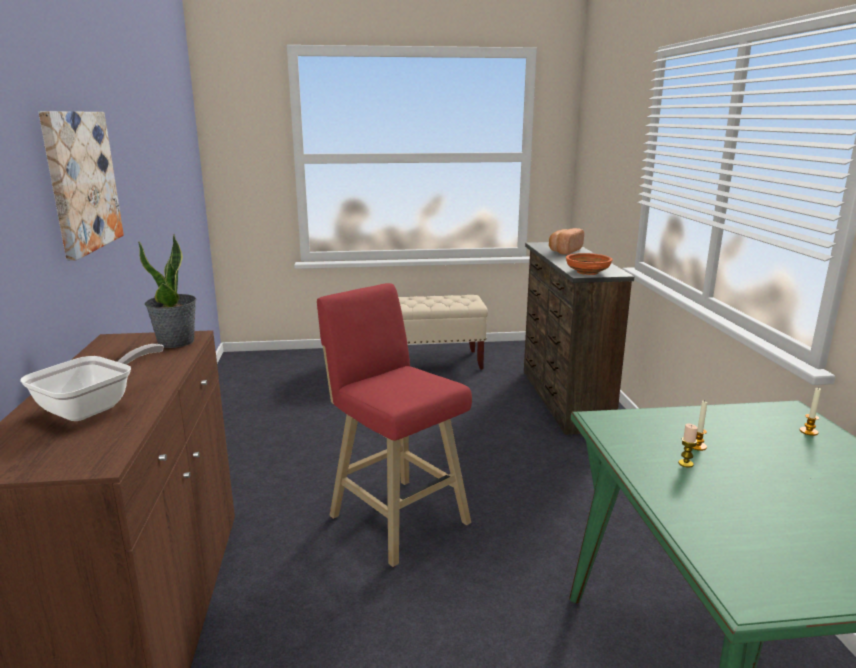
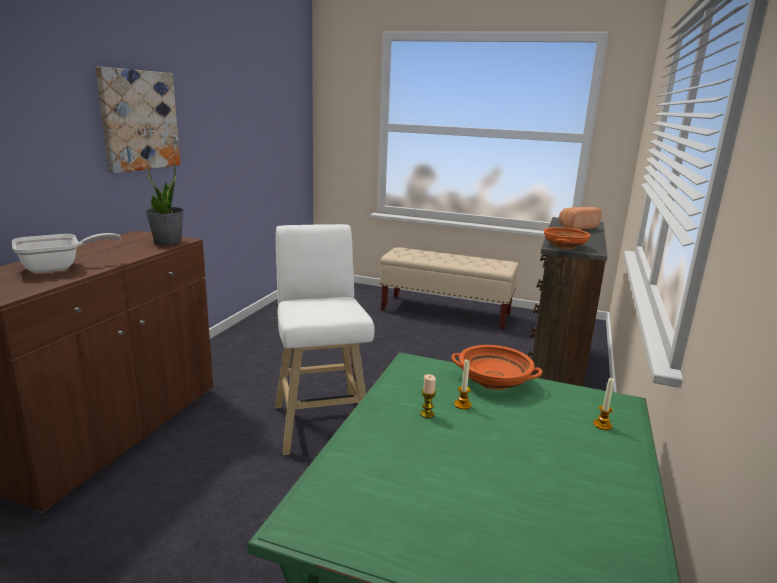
camera: 25 degrees right, 0 degrees up
red stool [317,283,472,567] -> white stool [275,224,375,455]
none -> orange bowl [451,345,543,390]

